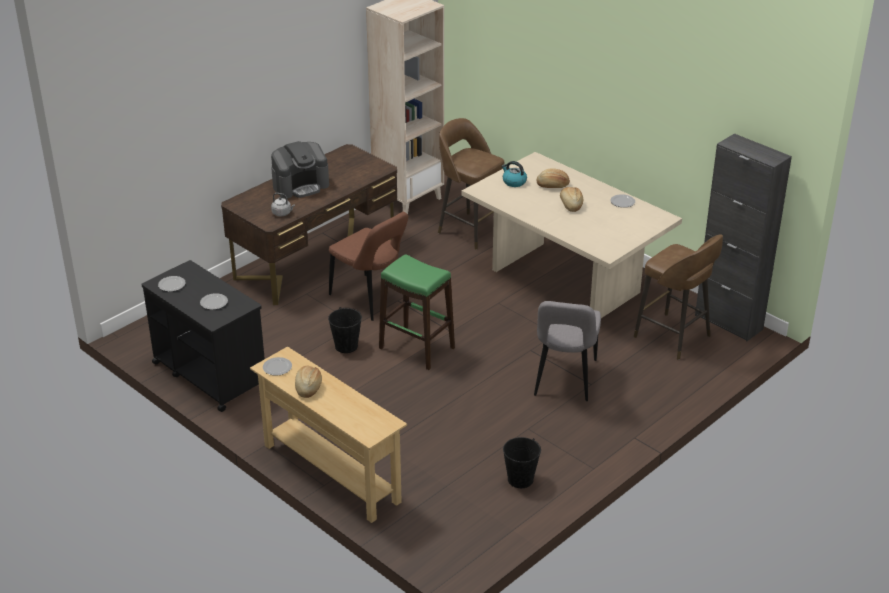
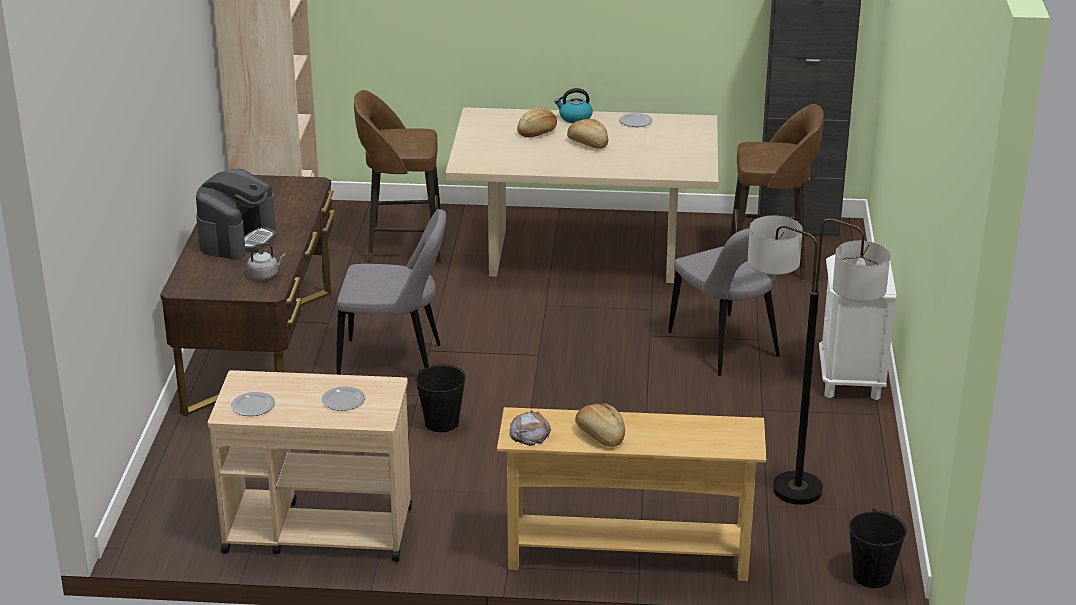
camera: 40 degrees left, 5 degrees down
black cart [141,260,265,412] -> beige cart [208,370,412,562]
plate [263,357,292,376] -> bread [510,410,552,446]
brown chair [329,212,408,321] -> grey chair [336,209,446,375]
green stool [379,255,455,370] -> none
kettle [501,161,527,187] -> kettle moved to [554,88,593,123]
black bucket [503,437,541,488] -> black bucket moved to [849,509,907,588]
none -> floor lamp [748,216,890,505]
none -> white nightstand [819,254,896,400]

